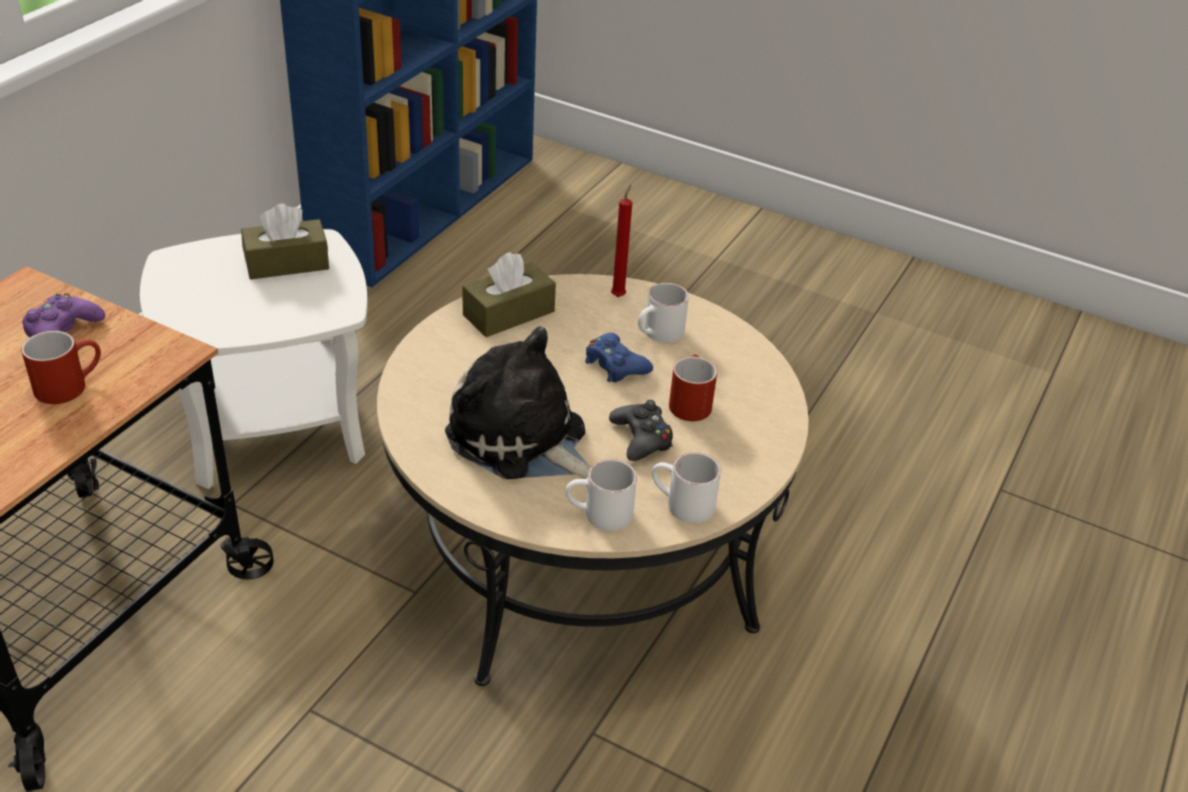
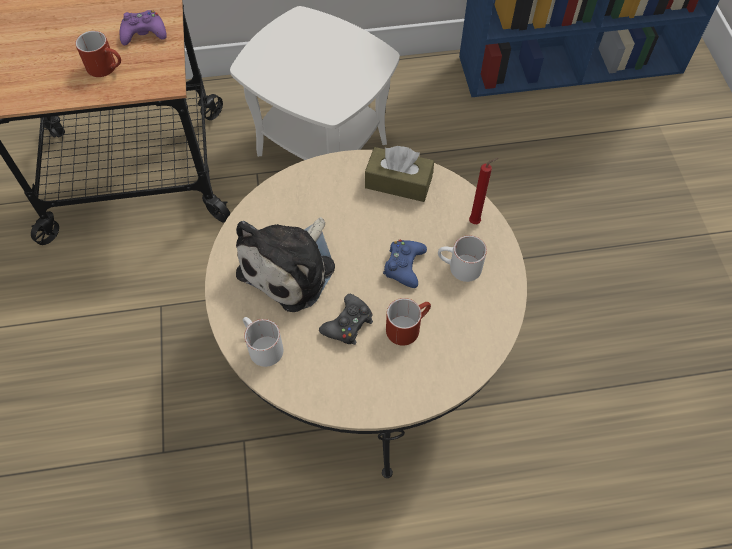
camera: 55 degrees right, 20 degrees up
brown tissue box [241,204,329,279] -> none
plush toy [445,327,591,480] -> plush toy turned 150 degrees counterclockwise [236,217,335,312]
white mug [652,452,721,523] -> none

